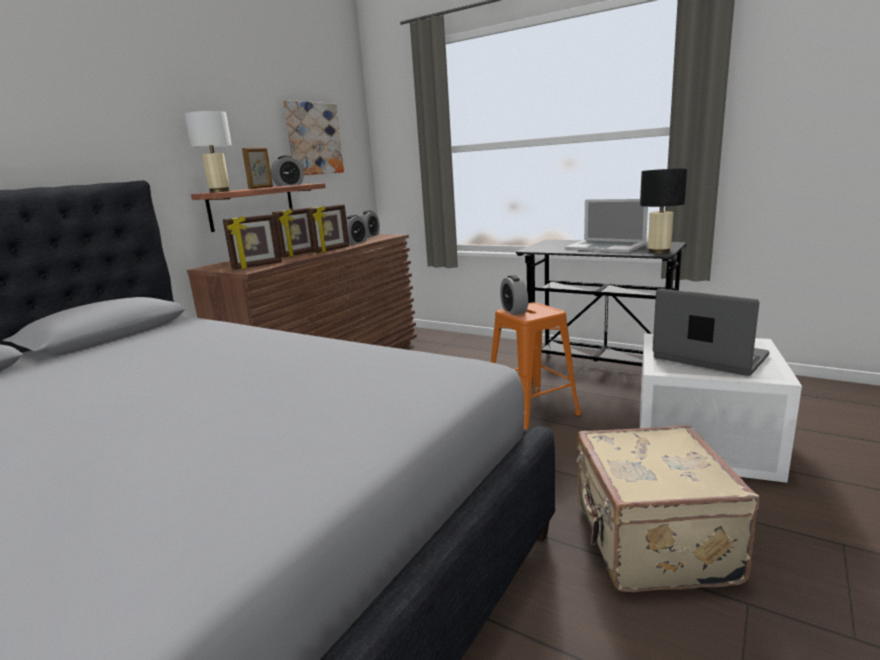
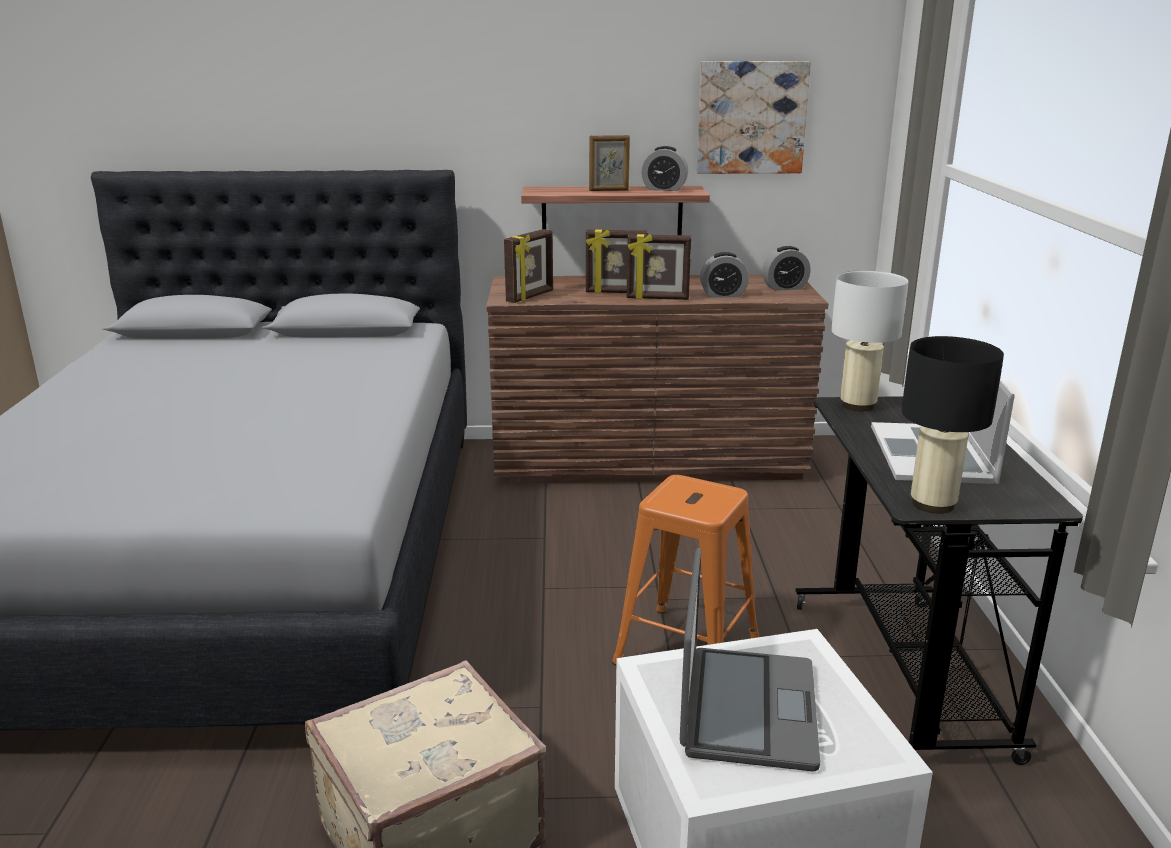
camera: 55 degrees right, 5 degrees up
white table lamp [184,111,232,193] -> white table lamp moved to [832,270,908,411]
picture frame [223,214,282,270] -> picture frame turned 75 degrees counterclockwise [504,229,553,303]
alarm clock [500,275,528,315] -> none

